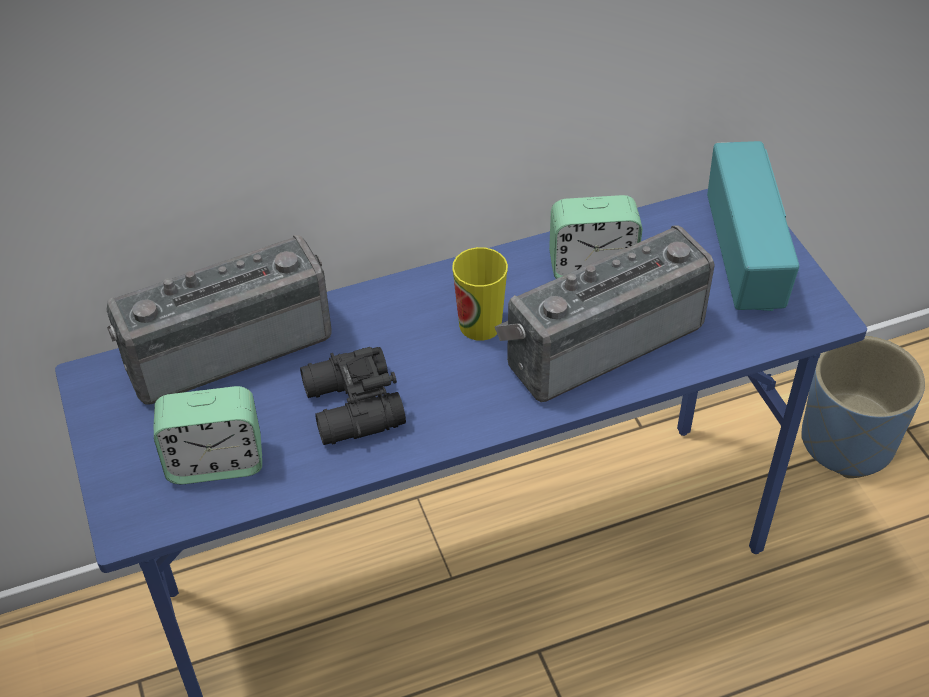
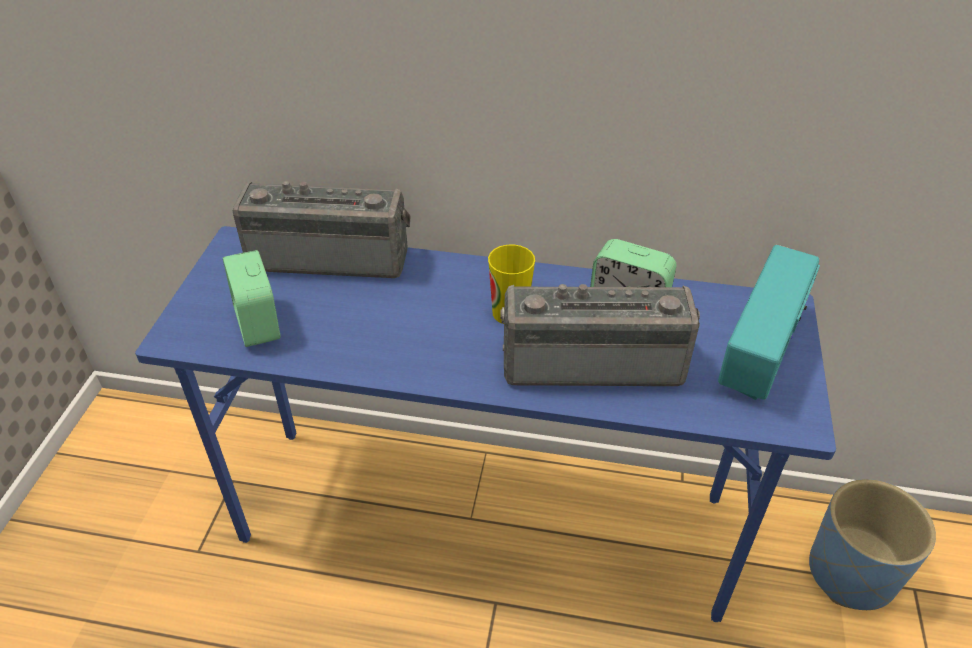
camera: 30 degrees right, 5 degrees down
alarm clock [154,386,262,484] -> alarm clock turned 45 degrees clockwise [223,250,281,347]
black binoculars [300,347,406,445] -> none

